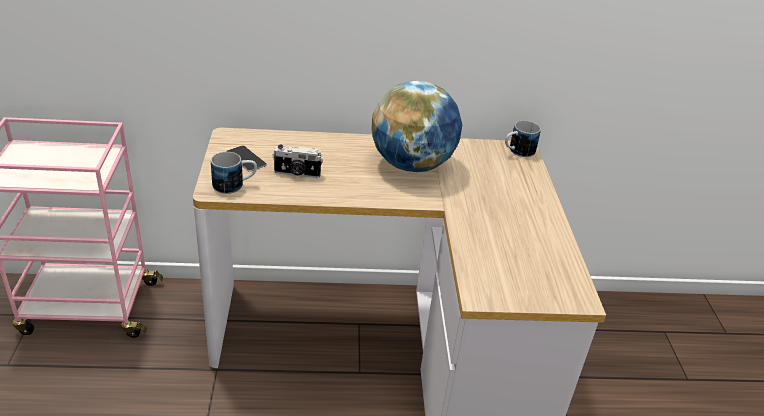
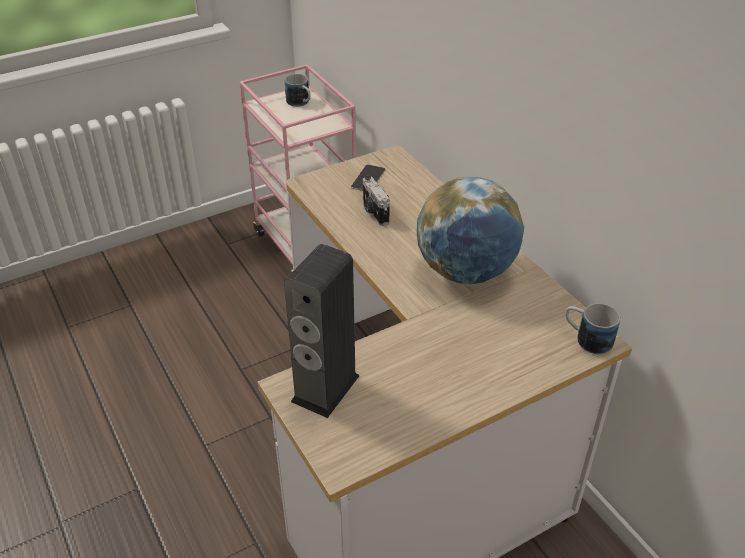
camera: 65 degrees right, 5 degrees up
mug [211,152,257,194] -> mug moved to [285,74,311,107]
none -> speaker [284,244,360,418]

